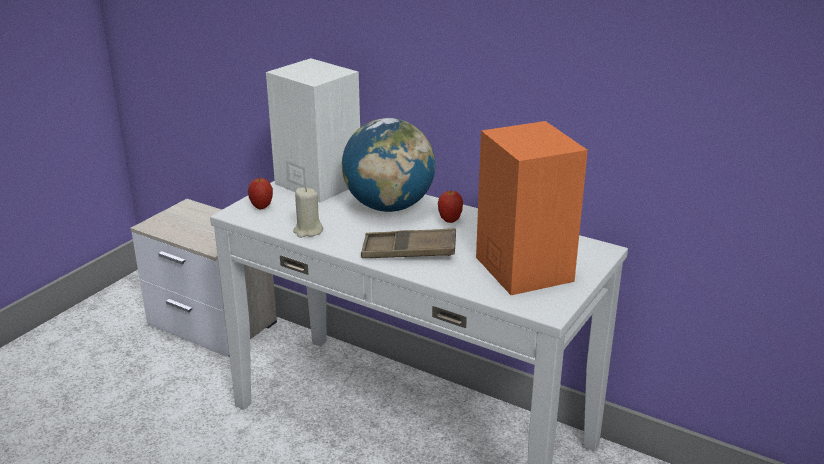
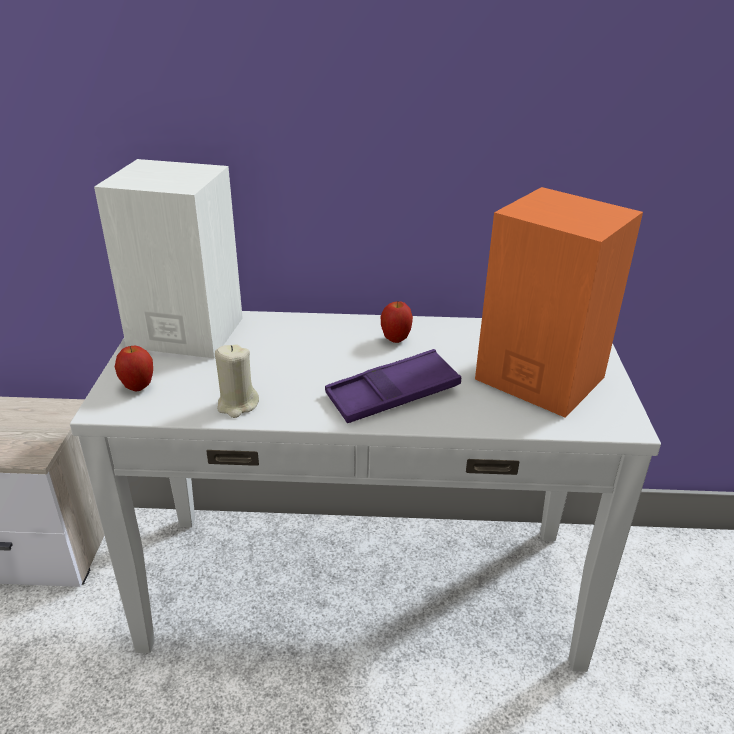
camera: 30 degrees left, 5 degrees up
globe [342,118,435,212] -> none
brown tray [361,228,456,258] -> purple tray [325,349,461,423]

